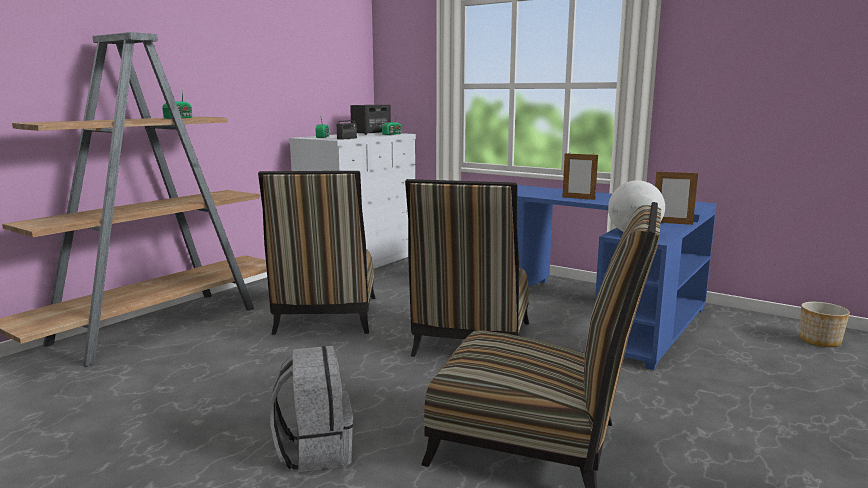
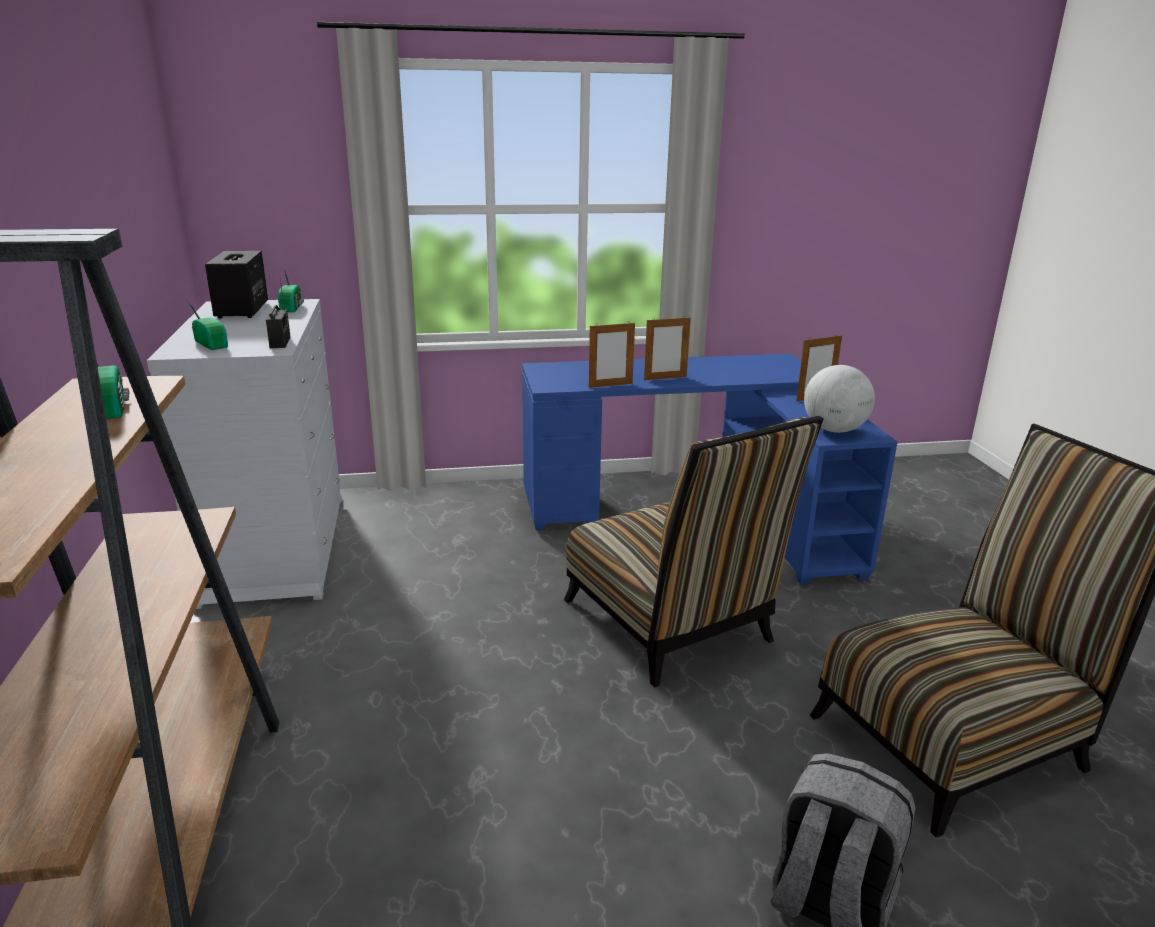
camera: 45 degrees left, 10 degrees up
chair [258,171,375,335] -> none
planter [799,302,850,347] -> none
none -> picture frame [589,321,635,388]

